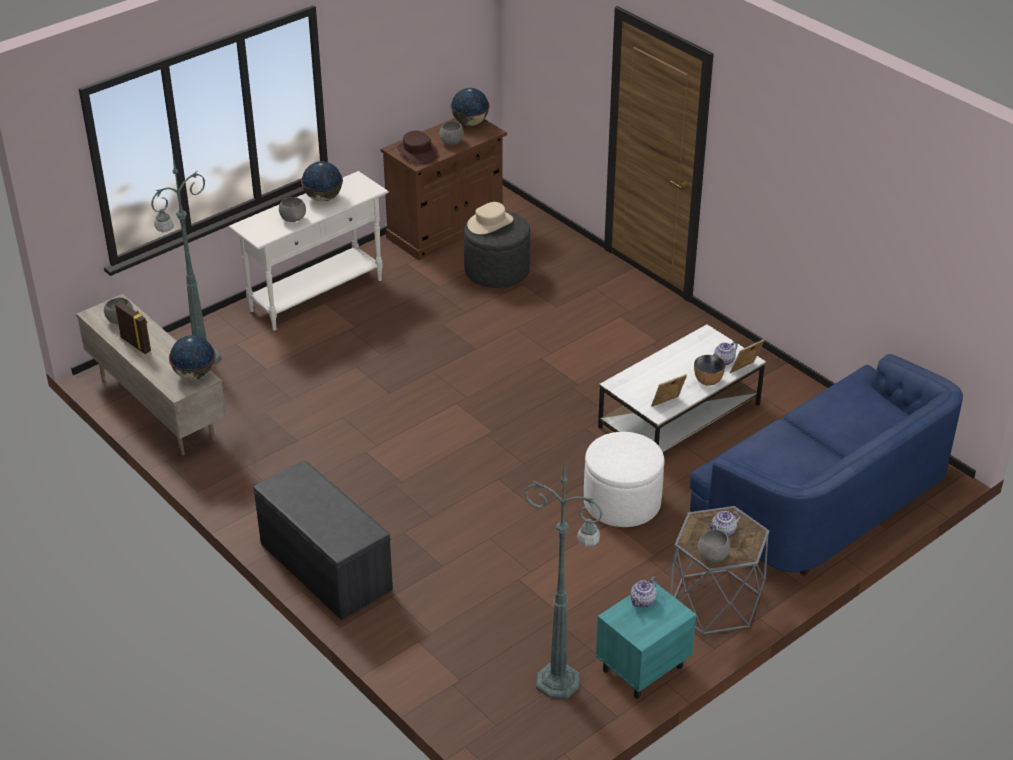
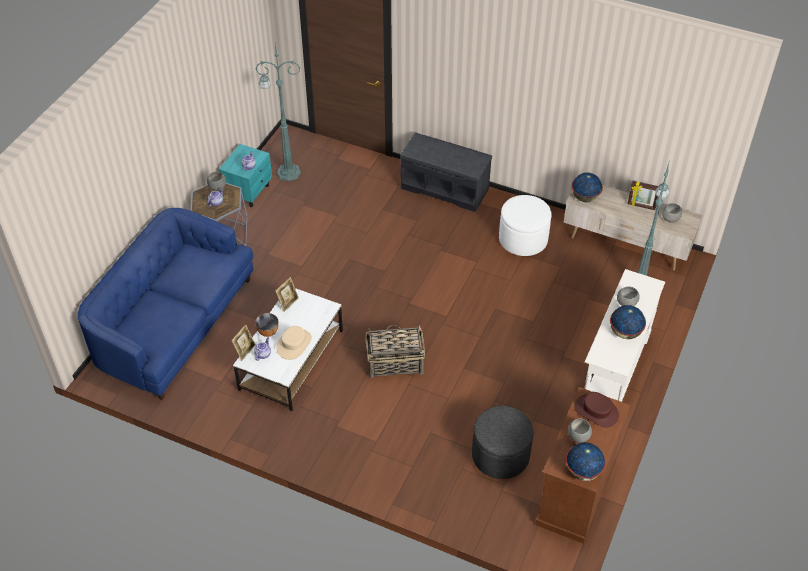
camera: 155 degrees right, 10 degrees up
beige hat [467,202,513,235] -> beige hat moved to [277,326,312,360]
white ottoman [584,432,665,527] -> white ottoman moved to [499,195,552,256]
none -> basket [365,325,425,378]

